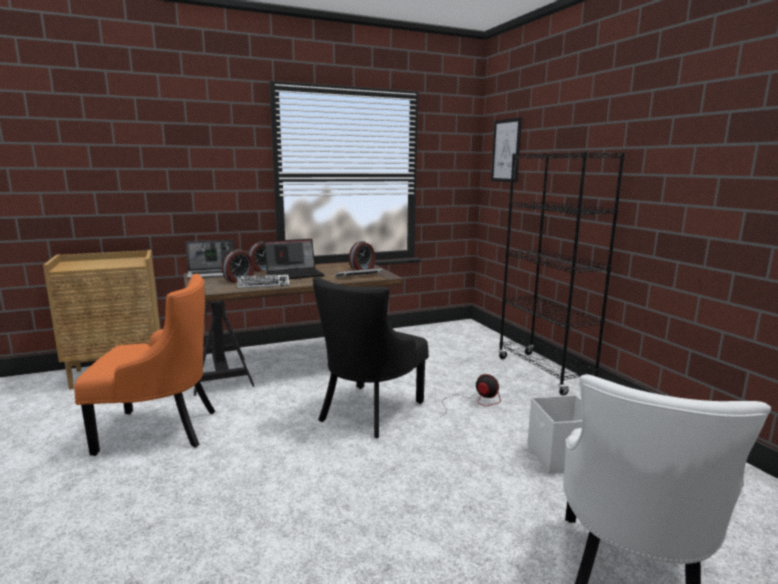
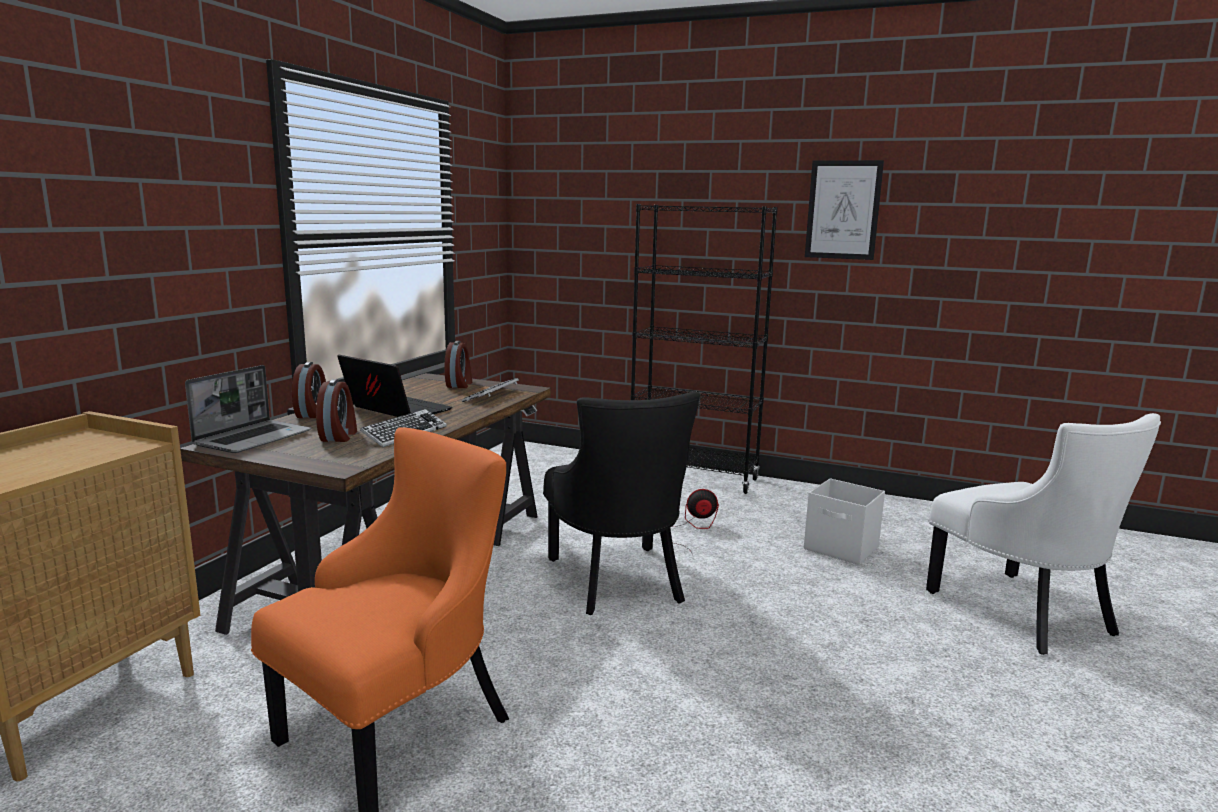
camera: 45 degrees left, 0 degrees up
laptop [264,239,325,279] -> laptop turned 75 degrees counterclockwise [337,355,452,417]
picture [491,117,522,183] -> picture moved to [805,160,884,260]

